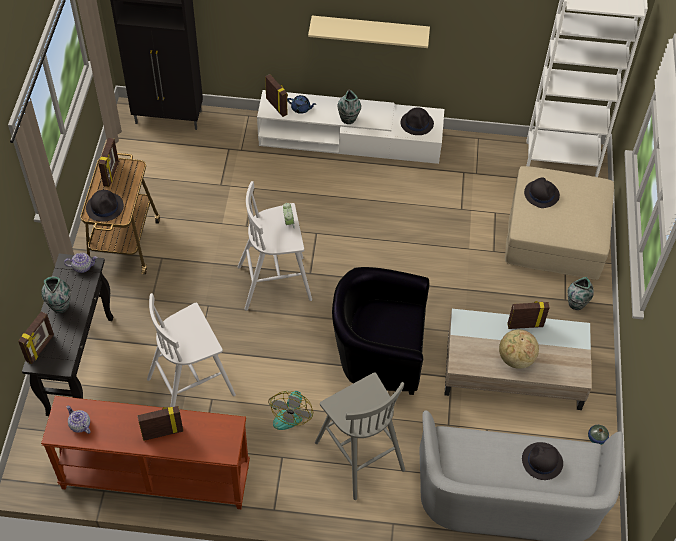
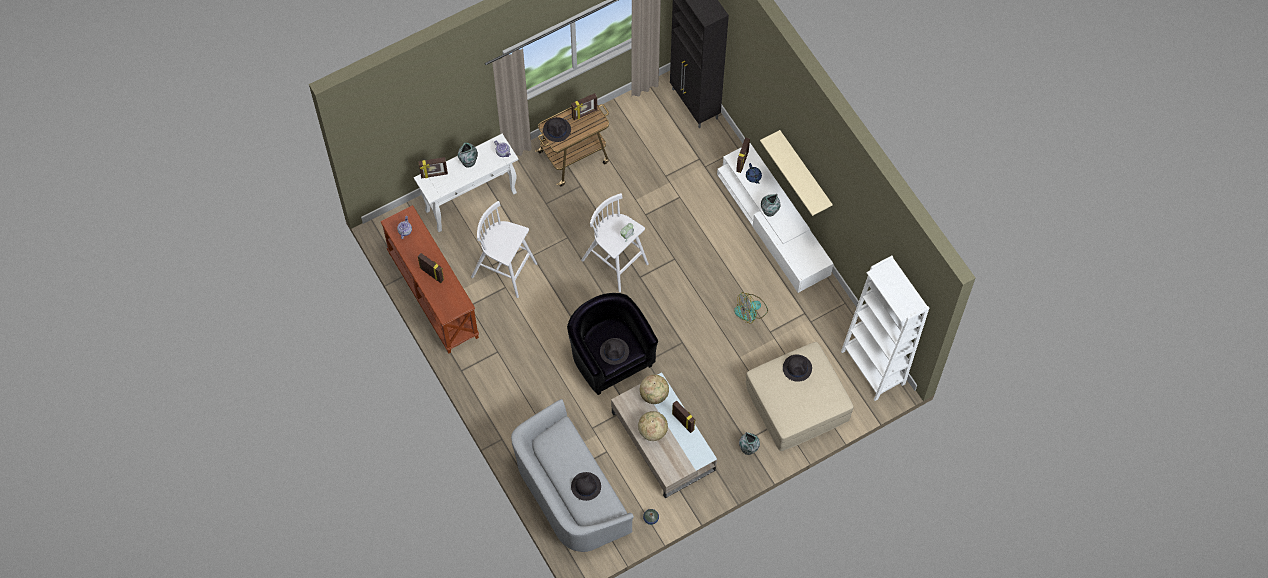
camera: 55 degrees right, 10 degrees up
black console table [22,254,113,416] -> white console table [414,134,518,232]
fan [268,391,313,430] -> fan moved to [734,292,768,324]
grey stool [315,372,405,500] -> none
black hat [401,107,434,135] -> black hat moved to [600,338,629,365]
none -> globe [640,374,669,404]

